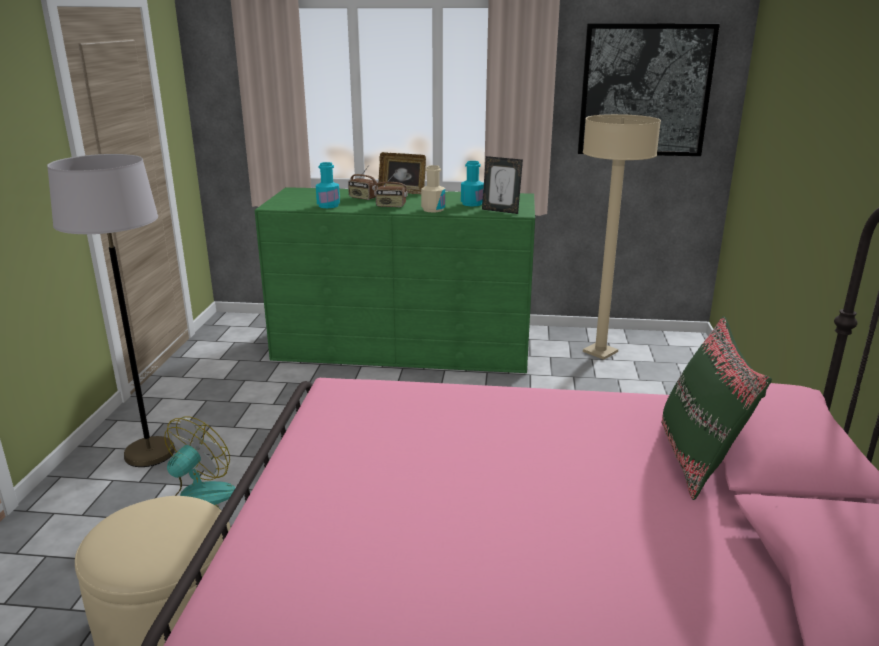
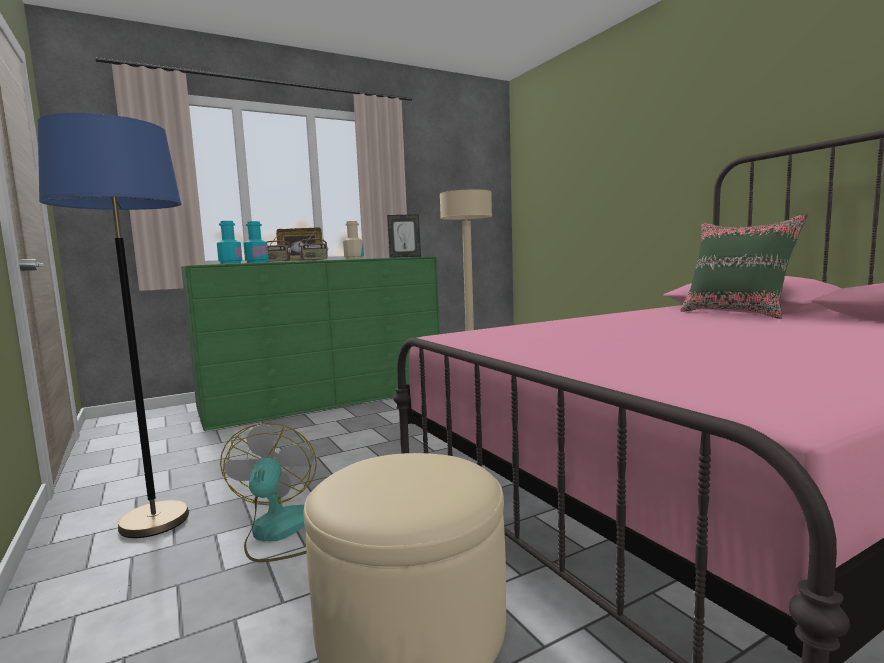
camera: 35 degrees left, 15 degrees down
grey floor lamp [47,154,175,467] -> blue floor lamp [38,113,189,538]
turquoise bottle [461,161,484,206] -> turquoise bottle moved to [217,221,242,264]
picture [578,23,720,156] -> none

